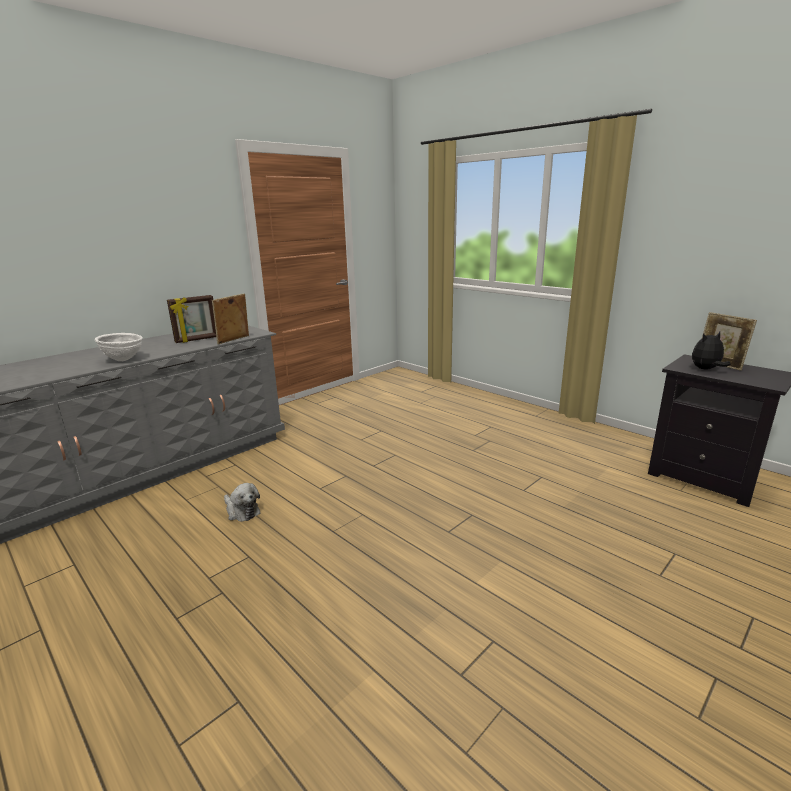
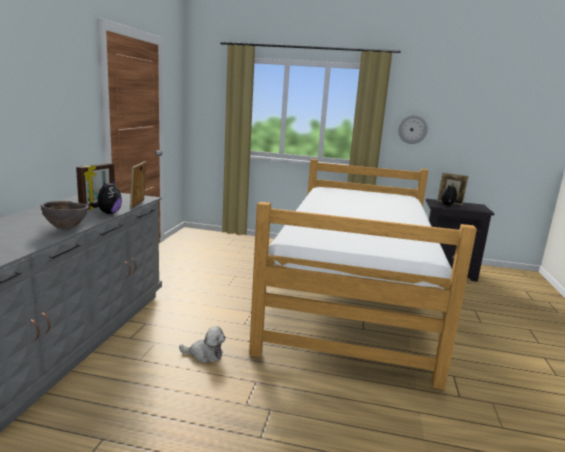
camera: 35 degrees left, 5 degrees down
white bowl [95,333,143,361] -> brown bowl [40,201,89,230]
none -> plush toy [90,180,122,214]
none -> bed [249,159,477,390]
none -> wall clock [398,115,428,144]

